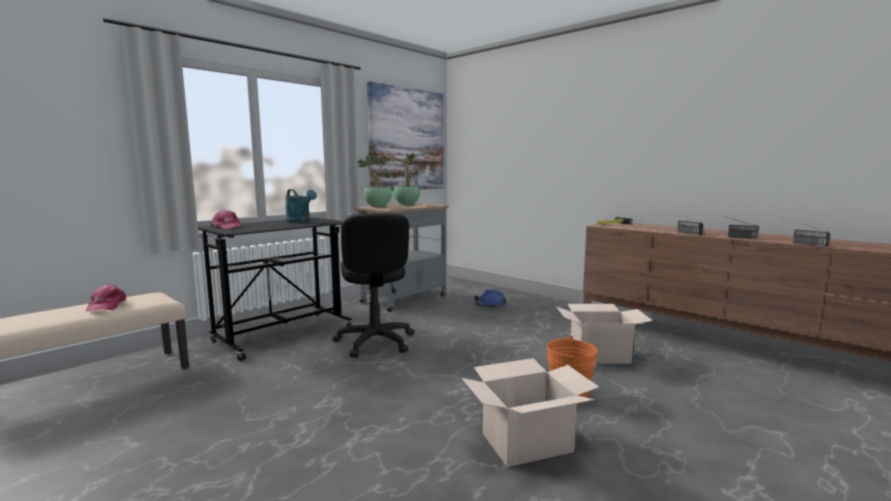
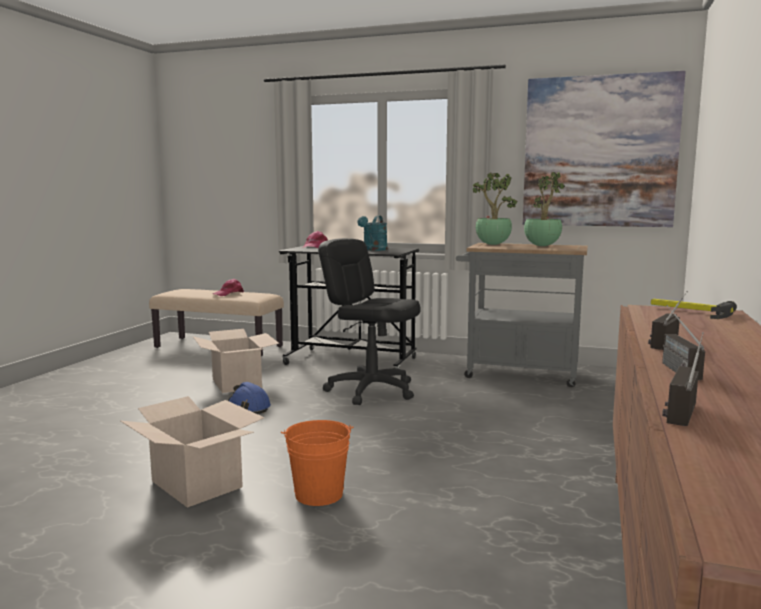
camera: 65 degrees right, 0 degrees up
black office chair [332,213,414,358] -> black office chair turned 75 degrees clockwise [318,238,421,405]
blue hard hat [474,289,506,308] -> blue hard hat moved to [228,382,271,414]
cardboard box [556,304,653,364] -> cardboard box moved to [193,329,279,393]

